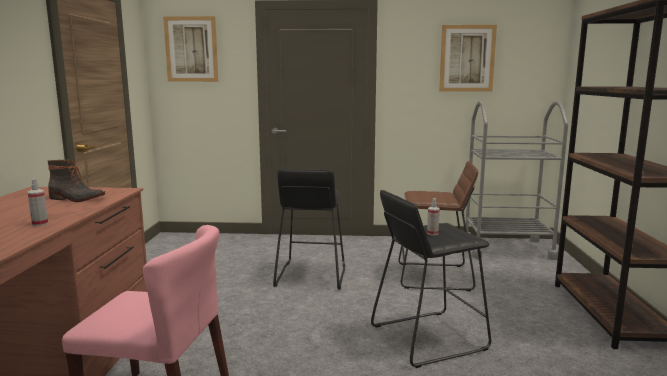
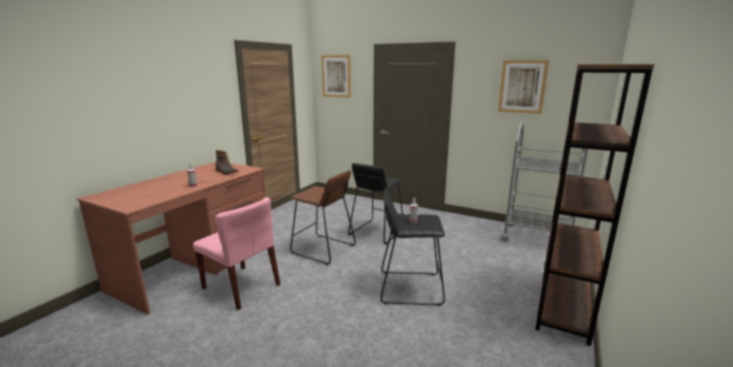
camera: 25 degrees right, 5 degrees up
brown stool [398,161,478,291] -> brown stool moved to [290,170,356,265]

